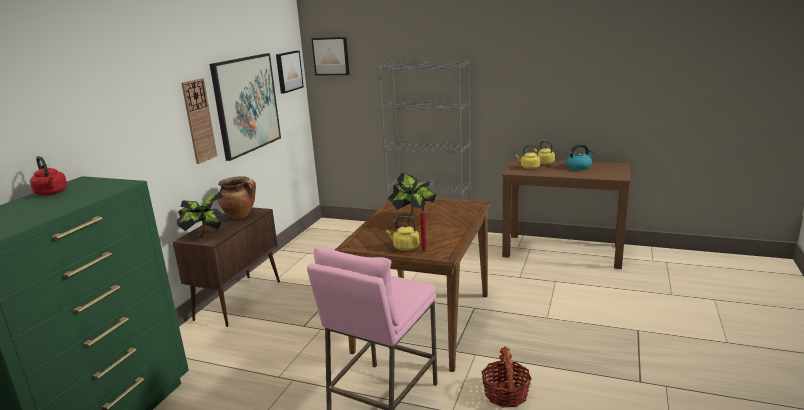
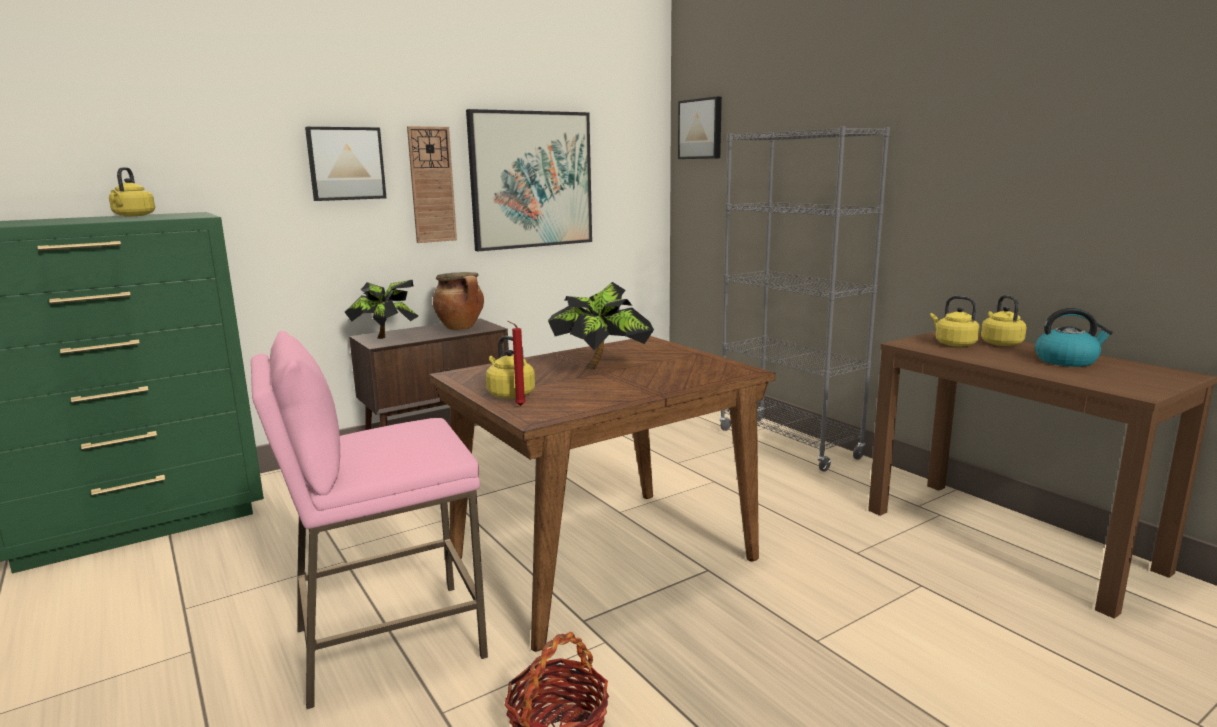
camera: 35 degrees right, 5 degrees down
red kettle [30,156,67,195] -> yellow kettle [109,167,155,216]
picture [276,51,304,93] -> picture moved to [305,127,386,201]

